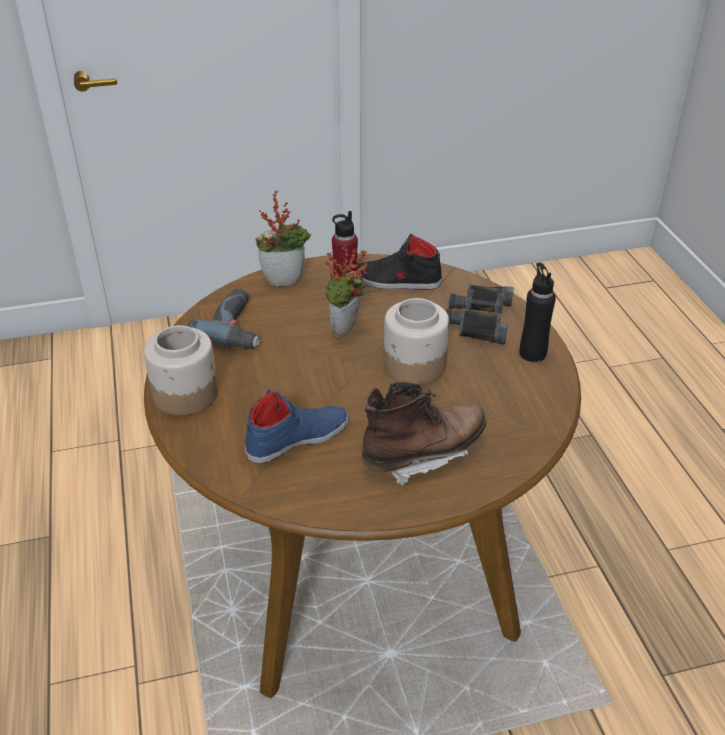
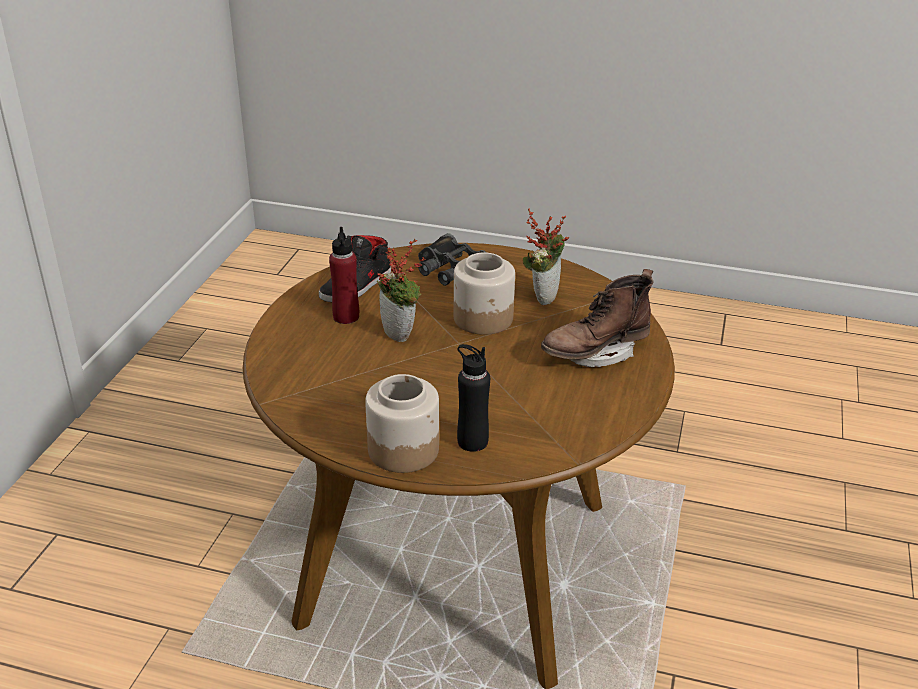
camera: 60 degrees left, 5 degrees down
power drill [188,288,260,349] -> none
blue shoe [245,389,349,464] -> none
potted plant [255,190,311,287] -> potted plant moved to [522,208,569,305]
brown boot [362,381,487,486] -> brown boot turned 120 degrees counterclockwise [541,269,654,367]
black bottle [519,262,556,362] -> black bottle moved to [457,344,490,452]

